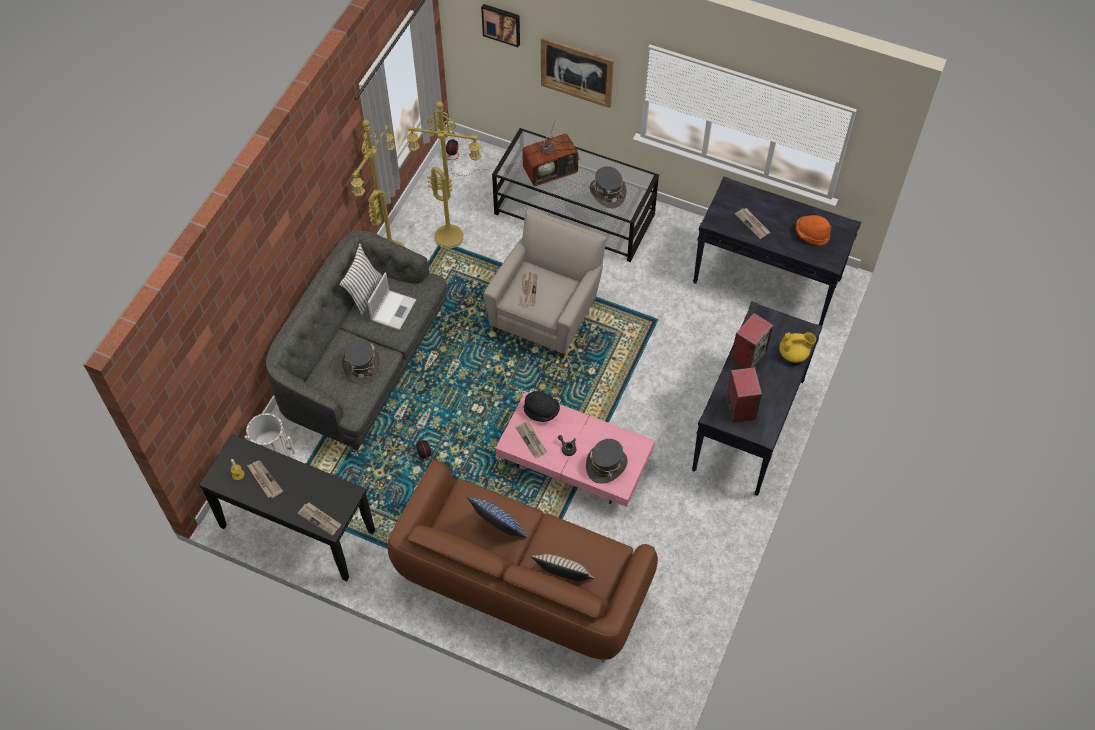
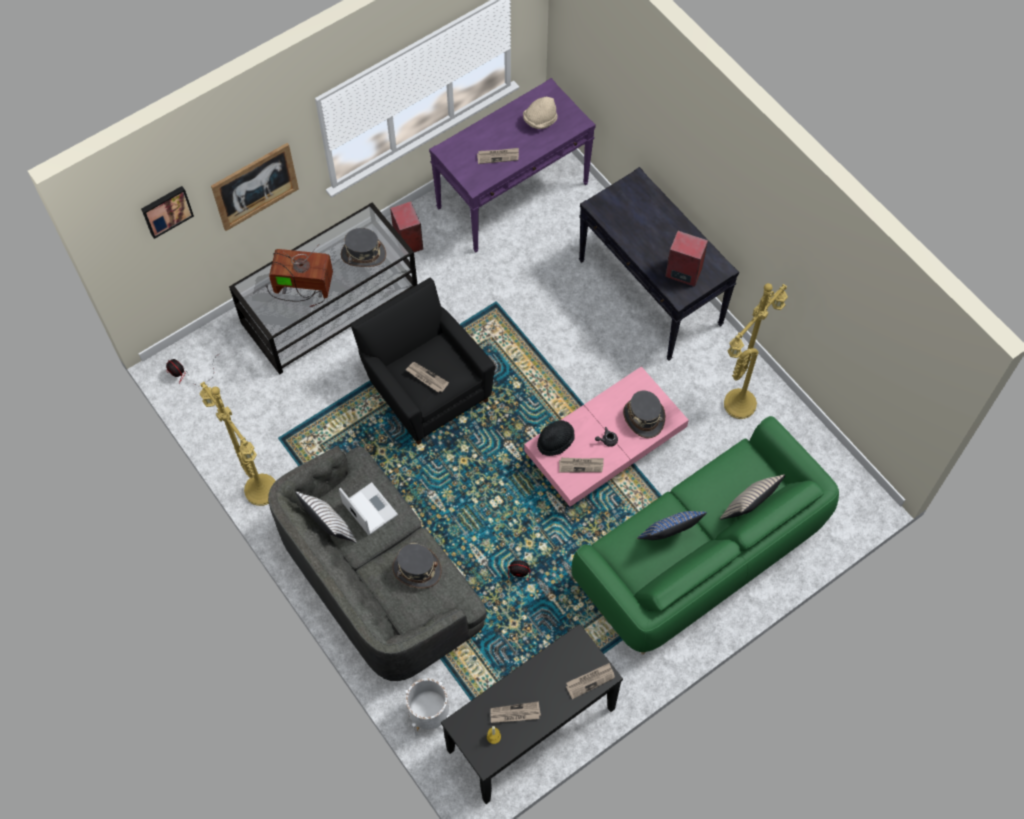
camera: 60 degrees left, 5 degrees up
brown sofa [388,460,658,663] -> green sofa [572,416,839,655]
yellow floor lamp [406,101,481,248] -> yellow floor lamp moved to [724,283,788,419]
beige armchair [483,208,607,359] -> black armchair [351,278,495,445]
television [522,120,580,186] -> television turned 90 degrees counterclockwise [265,244,333,307]
black console table [693,176,861,326] -> purple console table [429,78,596,252]
speaker [730,313,773,369] -> speaker moved to [390,201,423,252]
yellow teapot [779,332,816,363] -> none
orange hat [796,215,831,245] -> beige hat [523,97,557,129]

